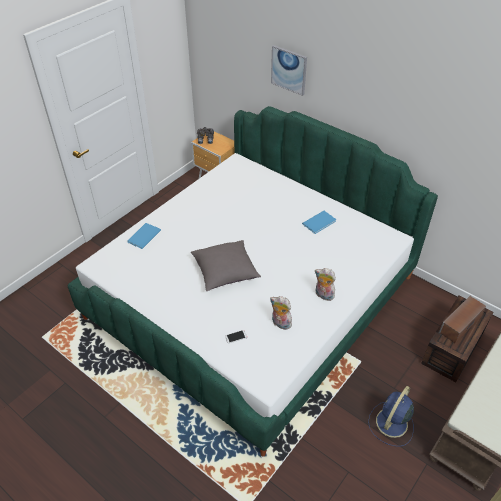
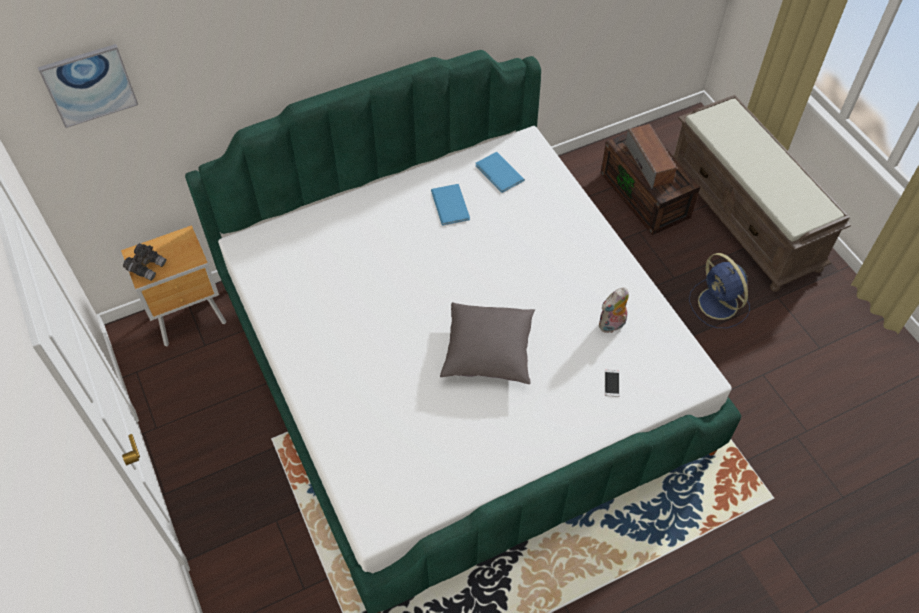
camera: 65 degrees left, 10 degrees up
blue book [127,223,161,249] -> blue book moved to [475,152,525,193]
picture [271,45,307,96] -> picture moved to [38,44,138,128]
plush toy [315,268,336,301] -> none

